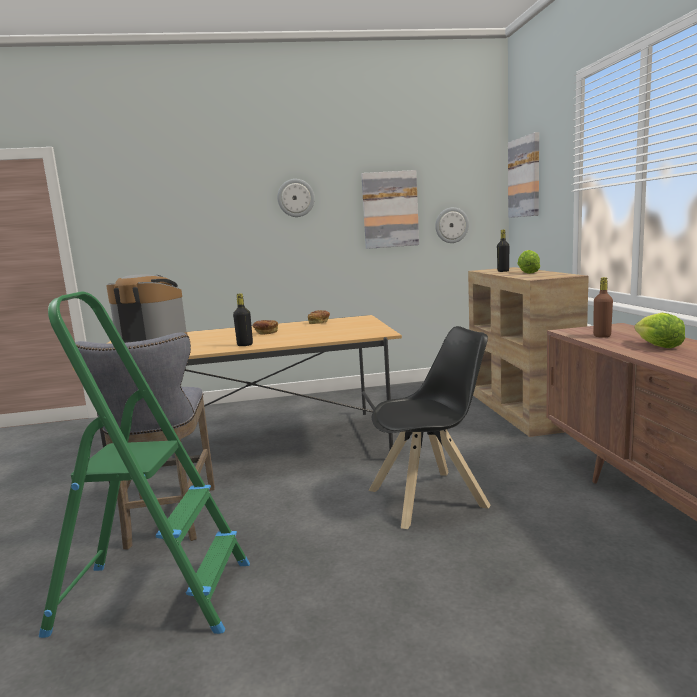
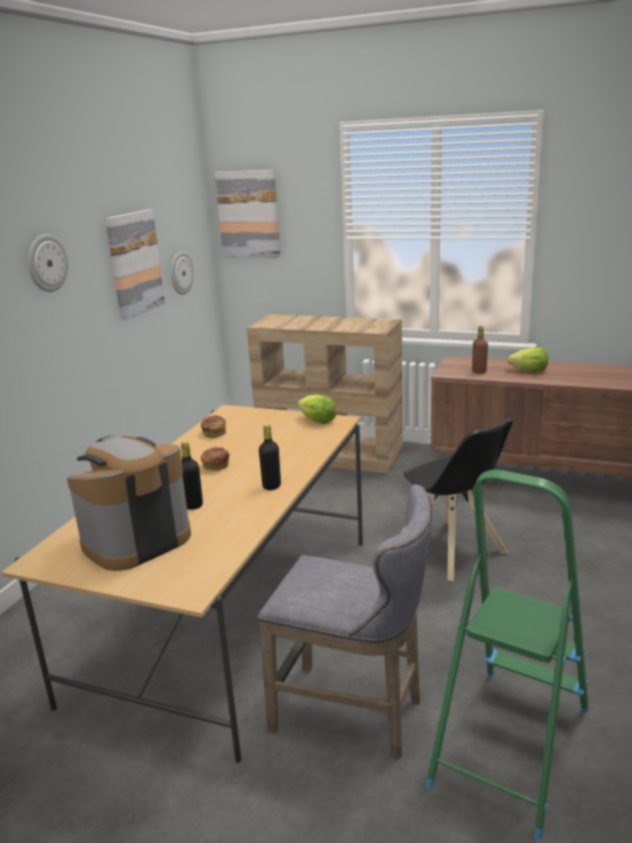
camera: 60 degrees left, 10 degrees up
black chair [368,326,491,529] -> black chair turned 135 degrees clockwise [401,418,513,581]
black bottle [497,230,509,272] -> black bottle moved to [181,441,203,510]
lettuce [517,250,540,274] -> lettuce moved to [297,394,336,424]

